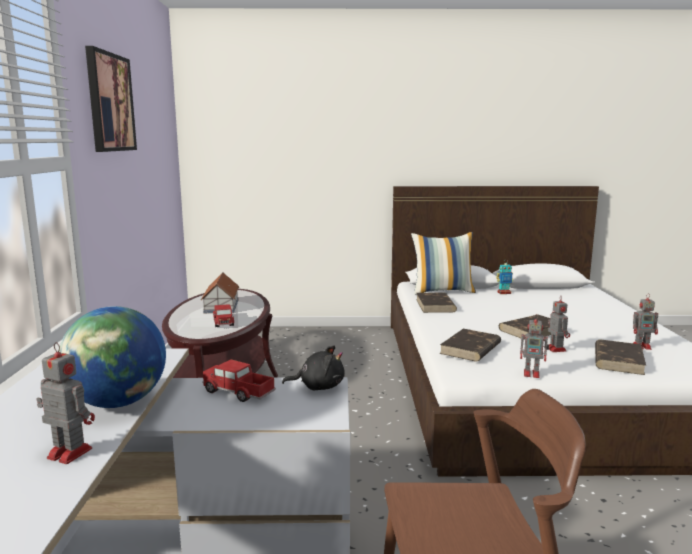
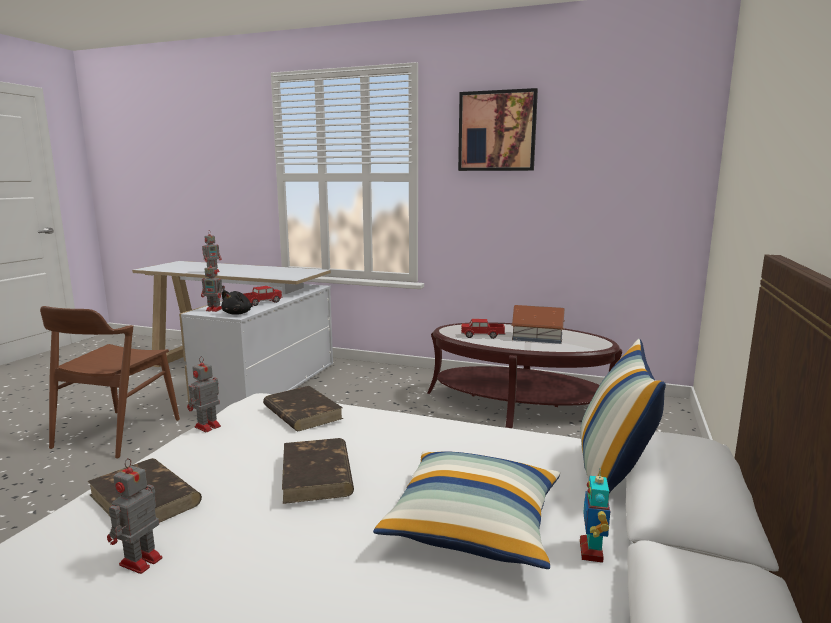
camera: 110 degrees right, 0 degrees up
globe [59,306,166,408] -> none
brown book [416,293,457,313] -> none
toy robot [548,296,570,352] -> toy robot moved to [201,261,225,312]
none -> pillow [373,451,560,569]

